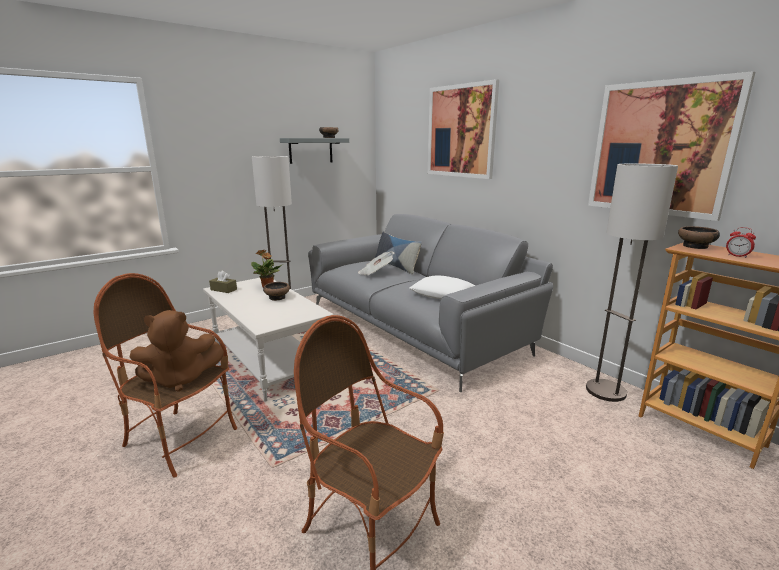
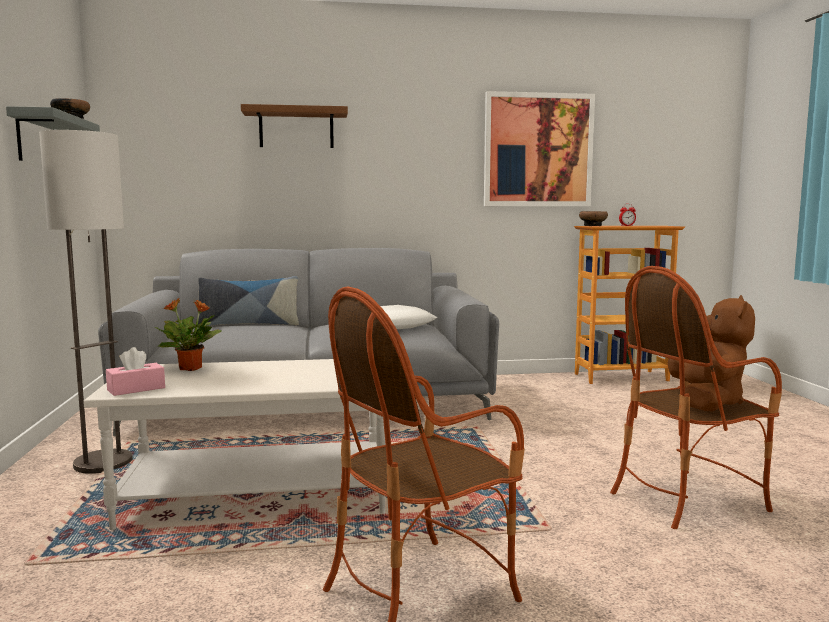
camera: 60 degrees left, 10 degrees down
brown plush toy [130,310,224,392] -> brown plush toy moved to [668,295,755,412]
brown tissue box [209,271,237,293] -> pink tissue box [106,347,165,396]
bowl [263,282,290,301] -> none
newspaper [358,251,395,276] -> none
picture [428,79,499,179] -> brown shelf [241,104,348,148]
floor lamp [586,163,678,402] -> none

